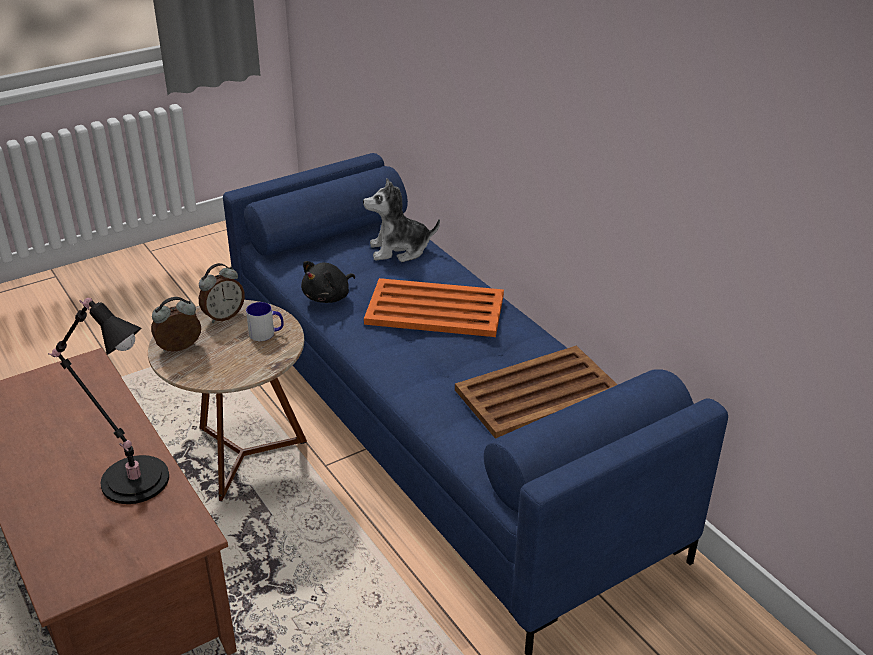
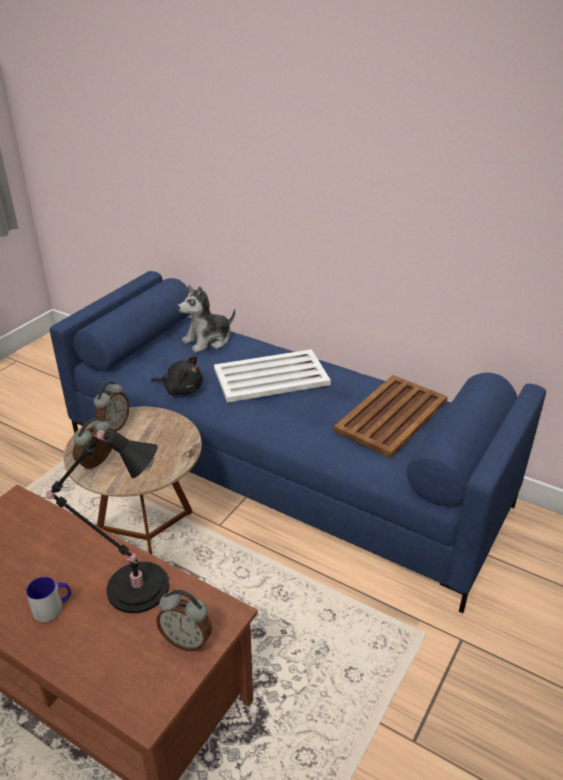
camera: 25 degrees left, 0 degrees up
mug [246,302,284,341] -> mug moved to [26,577,71,622]
black plush toy [301,261,355,303] -> black plush toy turned 90 degrees counterclockwise [151,356,203,395]
orange tray [364,278,504,337] -> white tray [214,349,331,403]
none -> alarm clock [156,590,212,651]

